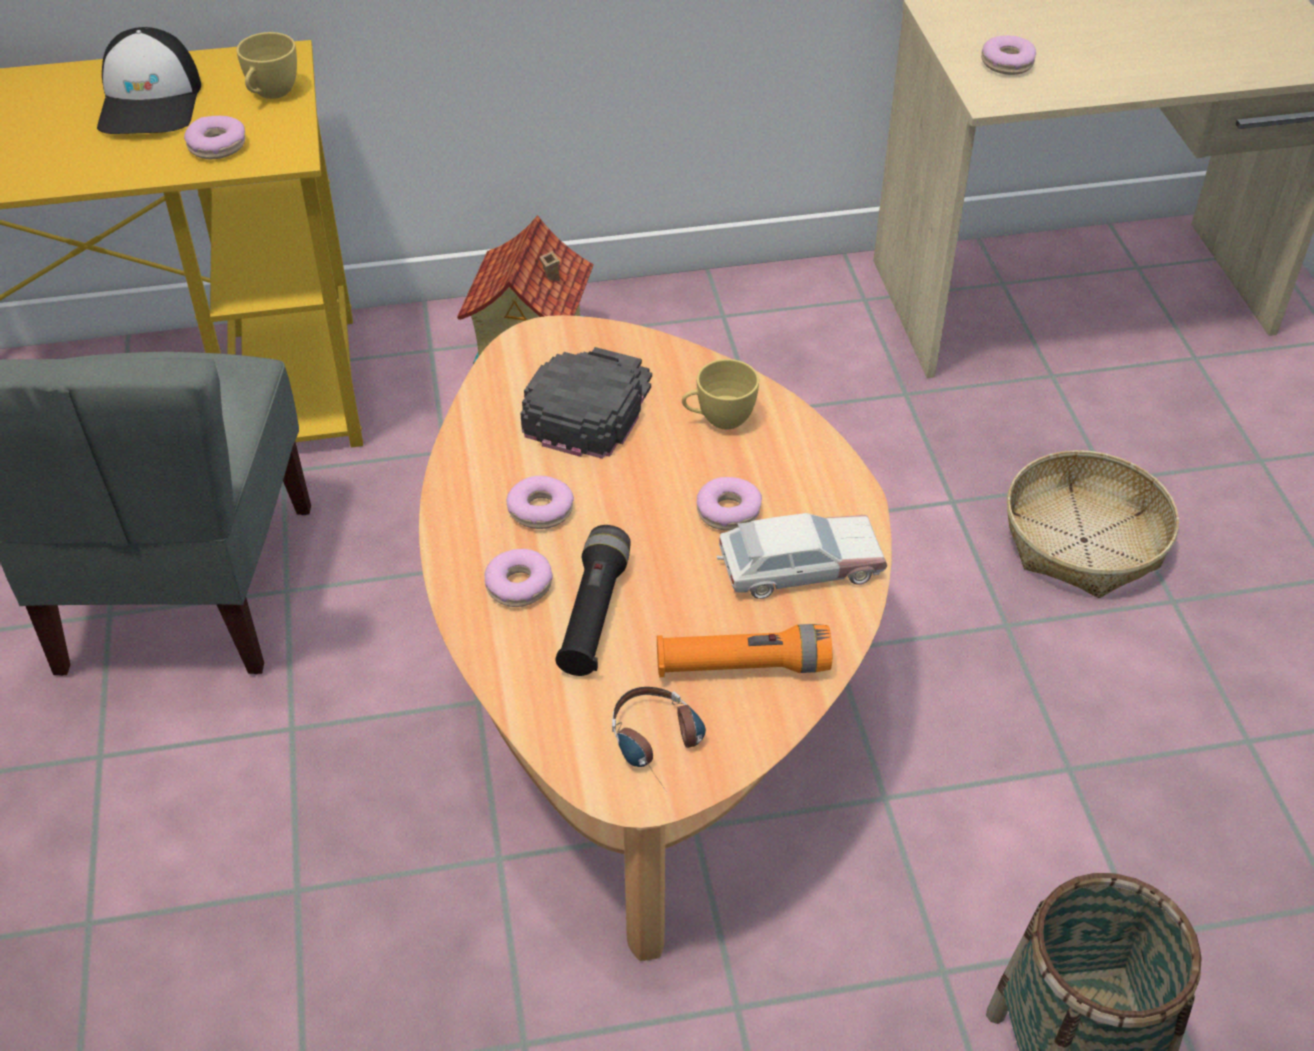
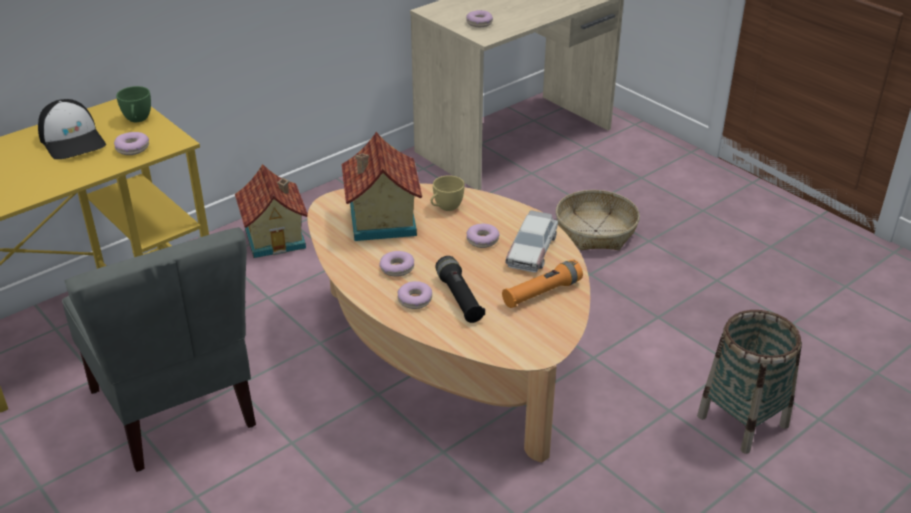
camera: 30 degrees left, 10 degrees down
yellow cup [236,32,297,99] -> green cup [116,86,151,122]
black cap [520,347,652,459] -> toy house [342,132,422,241]
headphones [612,687,706,791] -> none
toy car [717,513,887,599] -> toy car turned 150 degrees clockwise [505,210,558,273]

